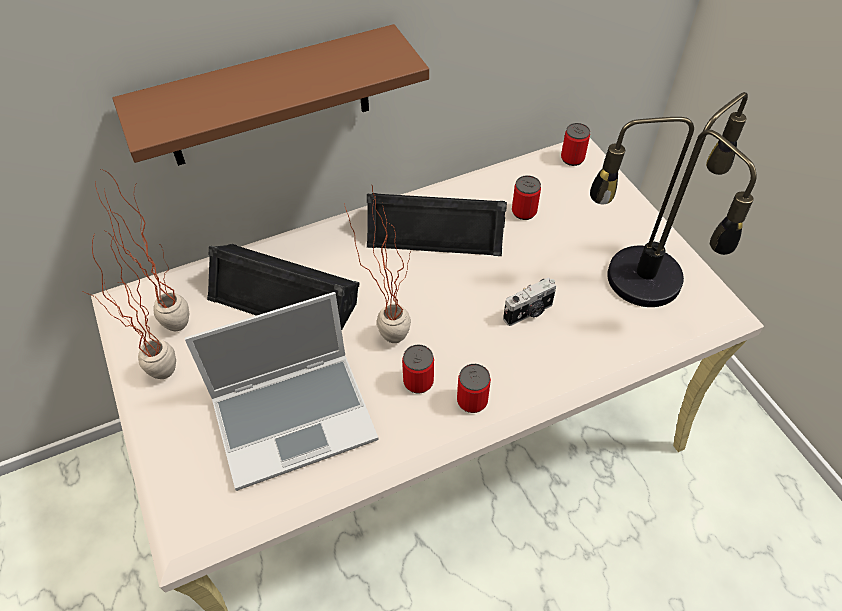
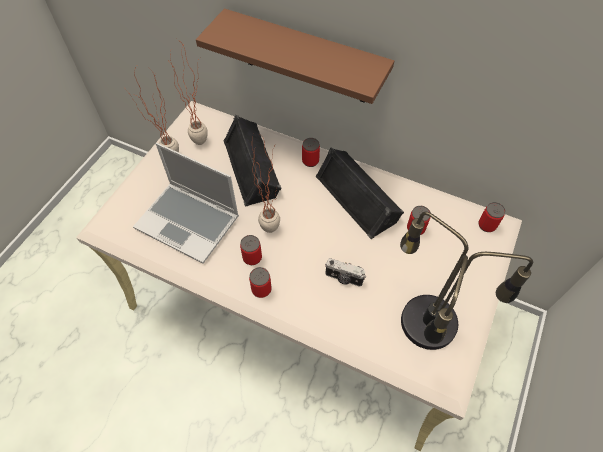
camera: 50 degrees right, 5 degrees up
none -> can [302,138,320,167]

